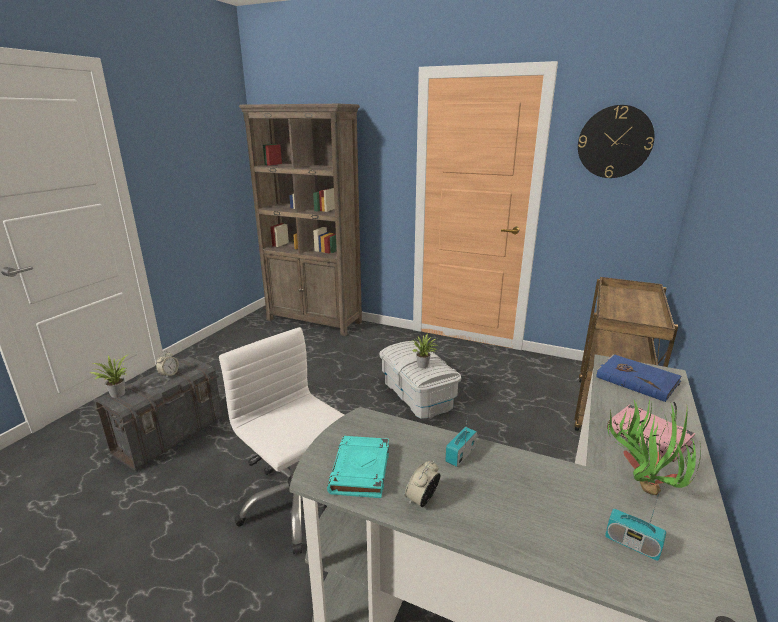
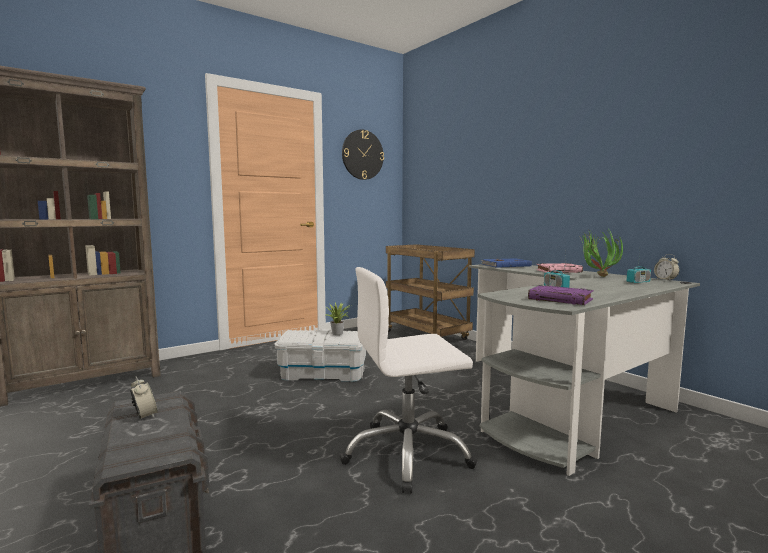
camera: 60 degrees left, 15 degrees down
potted plant [90,354,129,398] -> none
turquoise book [327,436,389,498] -> purple book [528,285,594,305]
alarm clock [405,460,440,507] -> alarm clock moved to [654,254,680,281]

